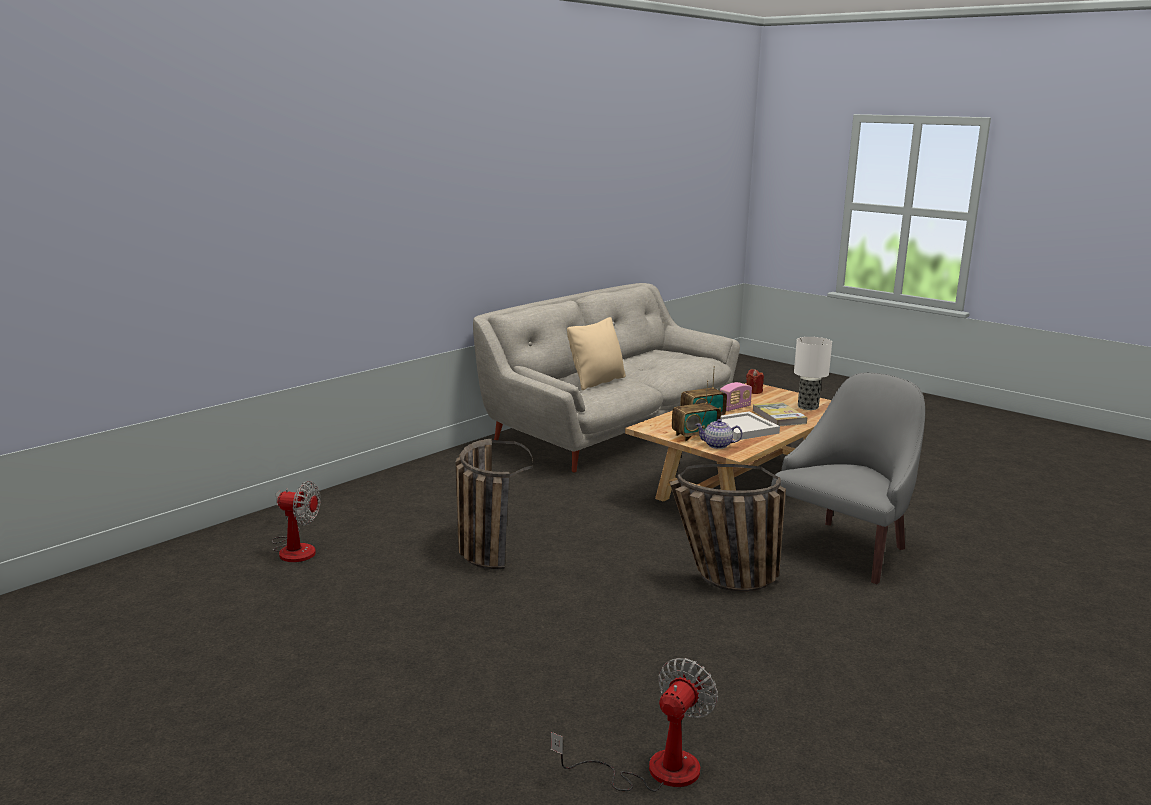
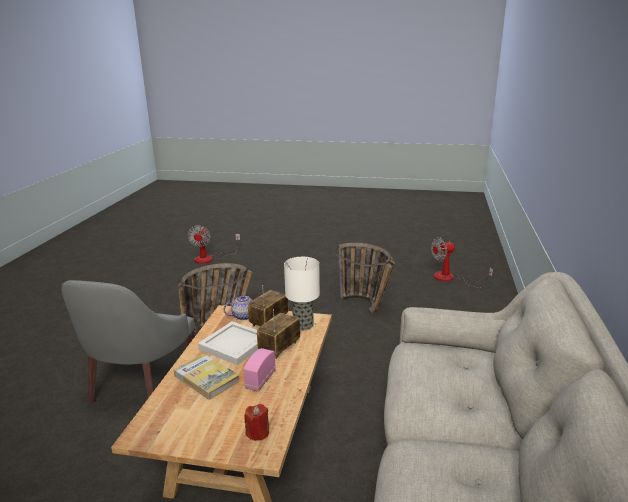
camera: 150 degrees right, 5 degrees up
beige pillow [567,317,626,390] -> none
table lamp [794,337,832,410] -> table lamp moved to [284,257,320,330]

